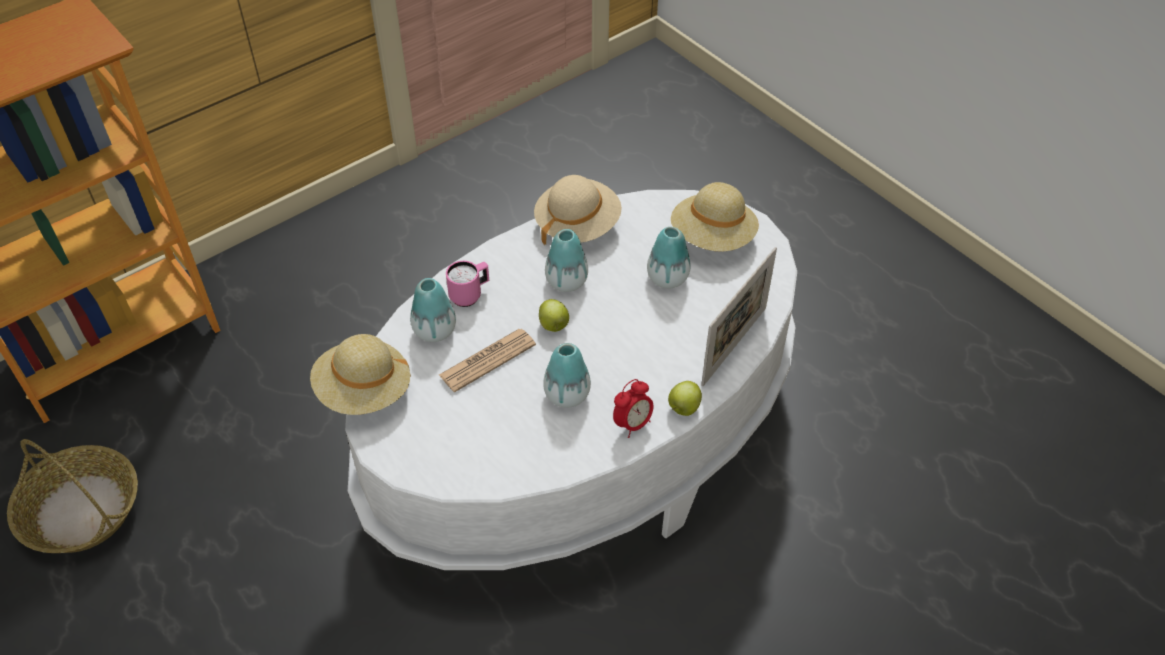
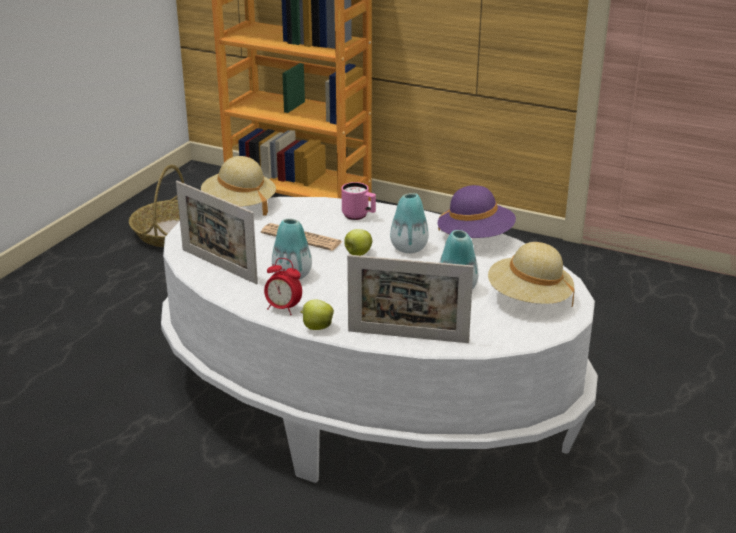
camera: 65 degrees right, 20 degrees down
vase [410,278,456,342] -> none
beige hat [534,175,622,246] -> purple hat [438,185,516,238]
none -> picture frame [176,181,258,285]

